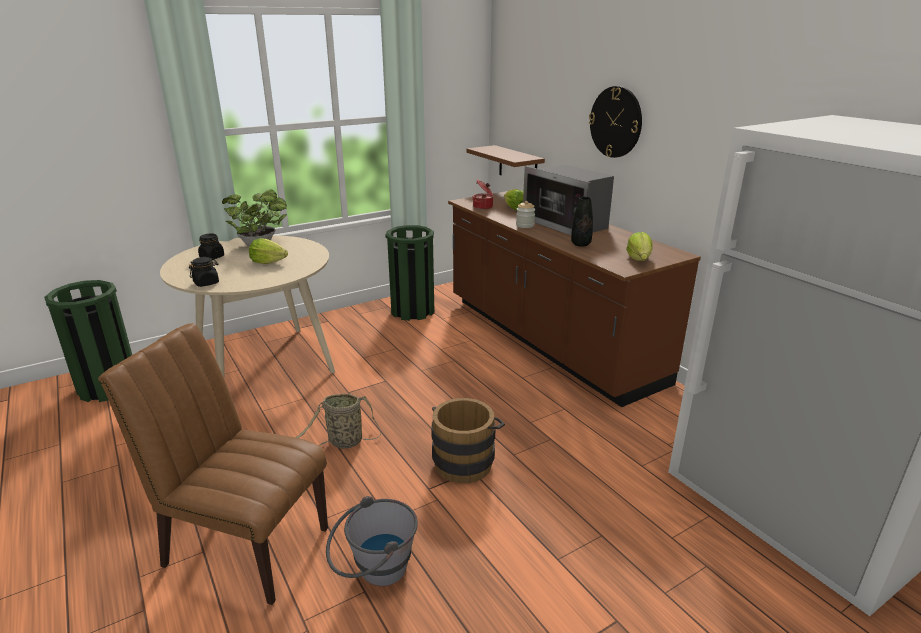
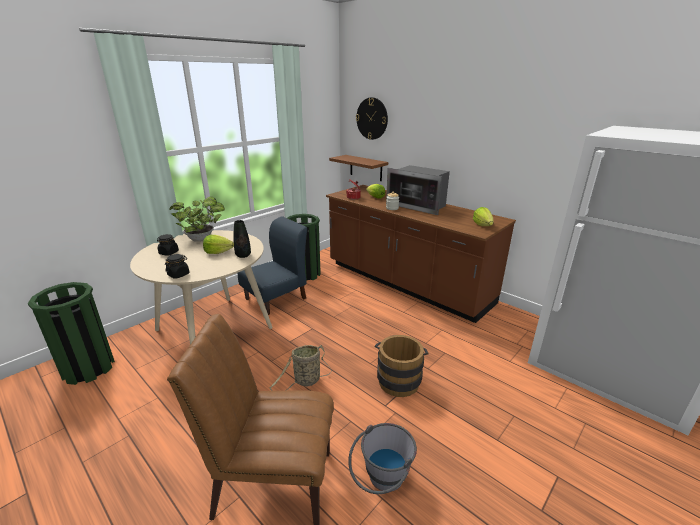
camera: 15 degrees left, 0 degrees up
black vase [571,197,593,247] -> black vase moved to [233,220,251,258]
wall clock [589,86,642,158] -> wall clock moved to [356,97,388,140]
none -> blue chair [238,216,307,315]

